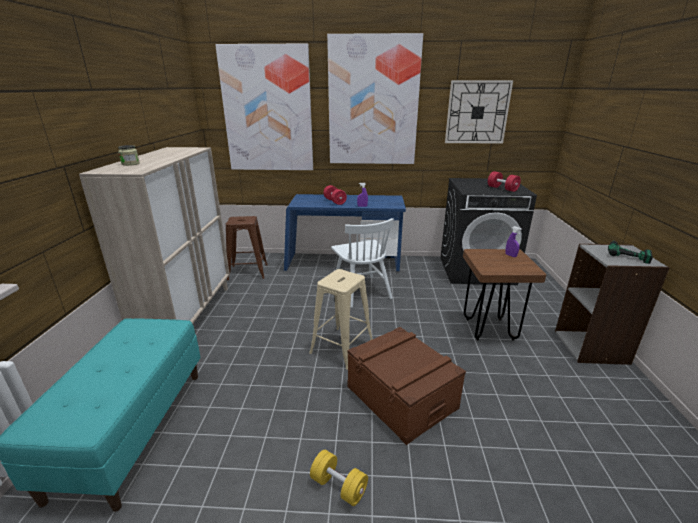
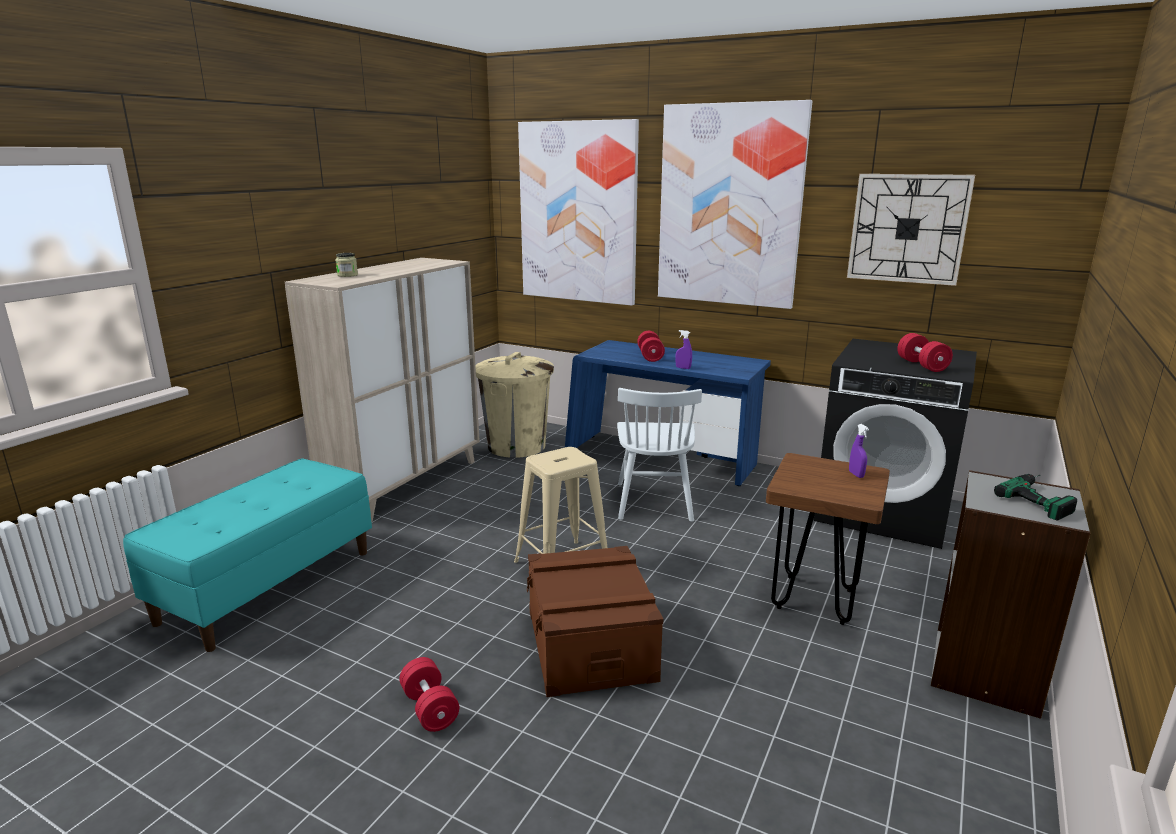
camera: 25 degrees right, 5 degrees down
brown stool [226,216,268,280] -> beige trash can [475,352,554,458]
yellow dumbbell [310,450,368,506] -> red dumbbell [399,657,459,732]

